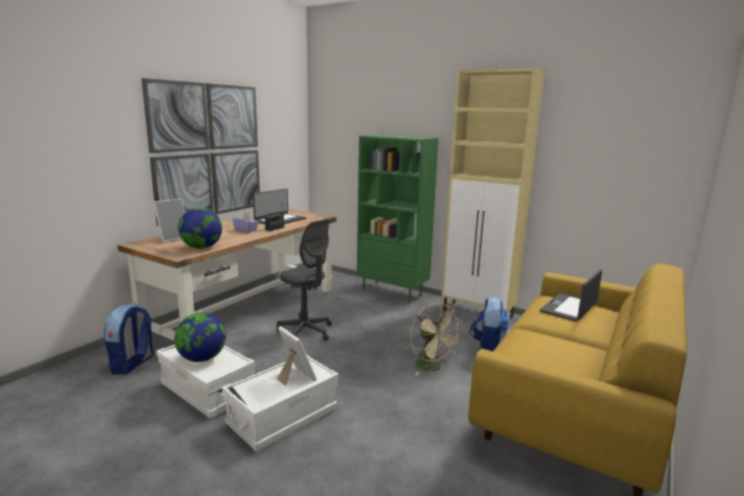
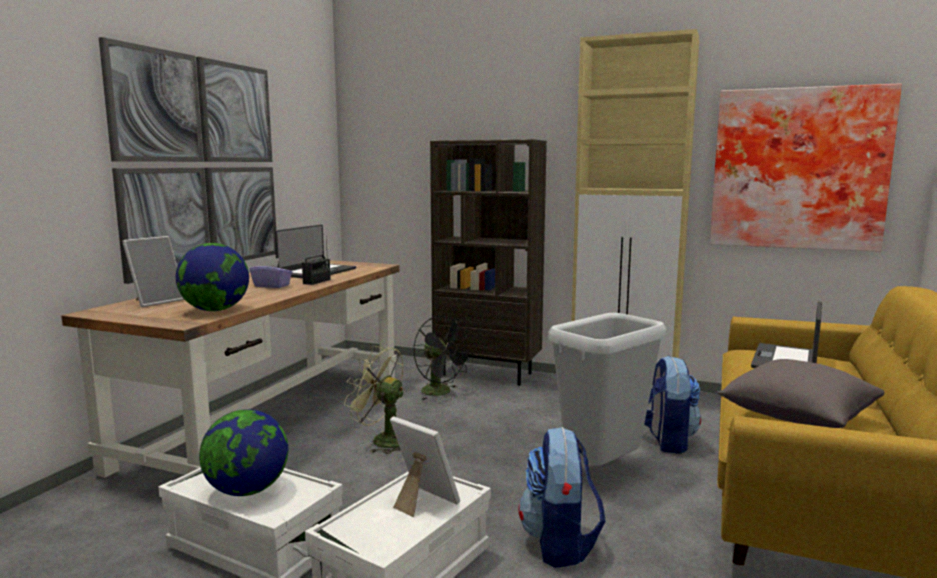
camera: 10 degrees left, 5 degrees down
backpack [103,303,153,375] -> backpack moved to [518,427,606,568]
grey office chair [277,219,332,341] -> green fan [344,346,404,454]
green bookcase [357,135,439,303] -> brown bookcase [430,139,547,386]
beige fan [410,303,463,375] -> grey trash can [548,313,666,466]
none -> black fan [414,316,473,400]
none -> picture [710,83,902,252]
none -> grey pillow [717,359,885,428]

